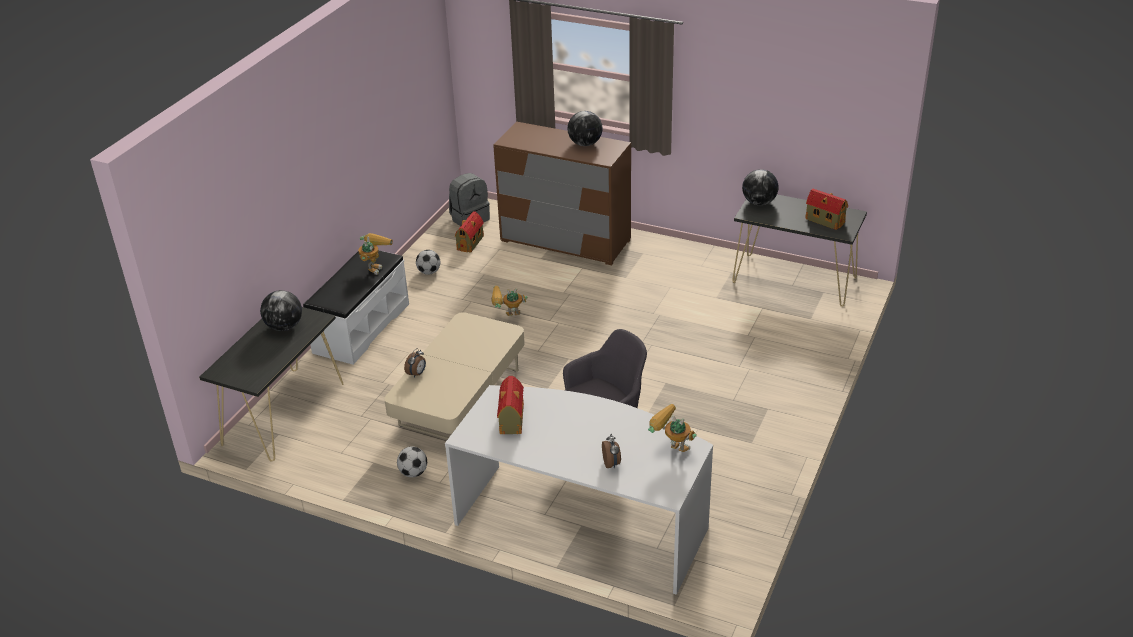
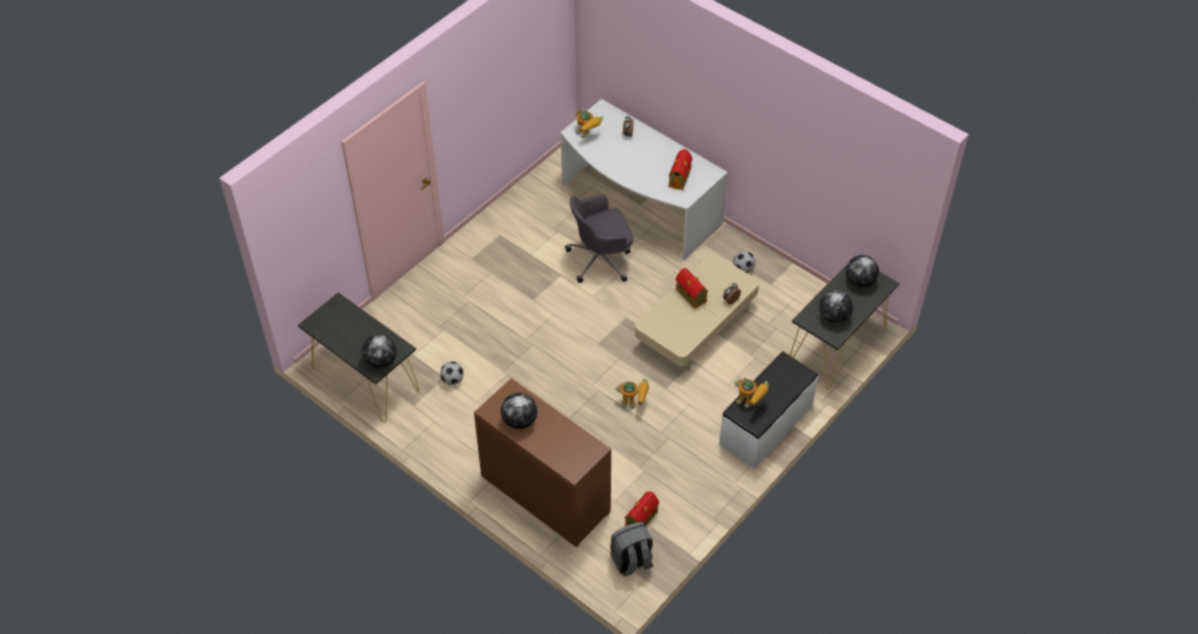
camera: 165 degrees left, 15 degrees up
toy robot [358,233,393,275] -> toy robot turned 90 degrees counterclockwise [734,377,769,408]
football [416,250,440,275] -> football moved to [440,362,464,385]
toy house [805,189,848,230] -> toy house moved to [676,268,708,309]
none -> globe [846,255,879,288]

